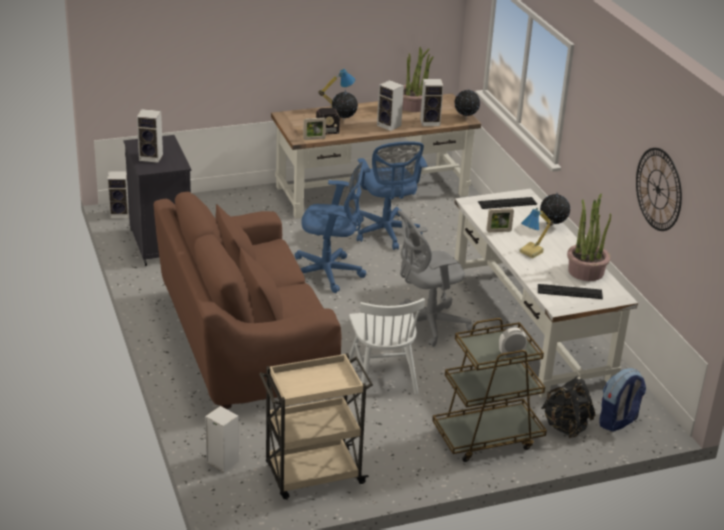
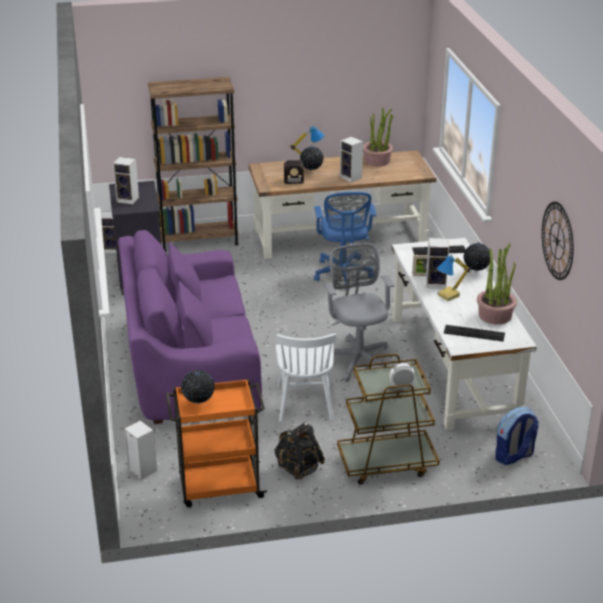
camera: 10 degrees right, 0 degrees up
brown sofa [153,192,342,409] -> purple sofa [118,230,262,424]
beige cart [259,353,373,499] -> orange cart [166,379,267,507]
blue office chair [295,161,366,293] -> none
picture frame [303,117,326,140] -> none
grey office chair [398,210,476,347] -> grey office chair turned 90 degrees clockwise [323,243,394,382]
speaker [420,79,443,126] -> speaker moved to [426,238,449,289]
globe [454,88,480,118] -> globe moved to [181,369,215,405]
black backpack [541,377,596,438] -> black backpack moved to [274,422,325,480]
none -> brown bookcase [148,77,239,251]

